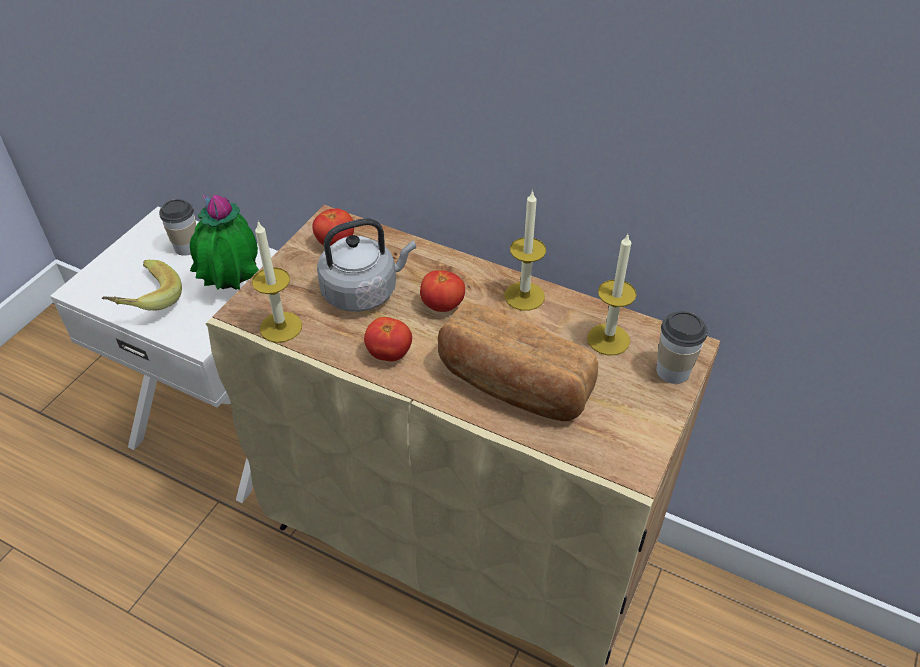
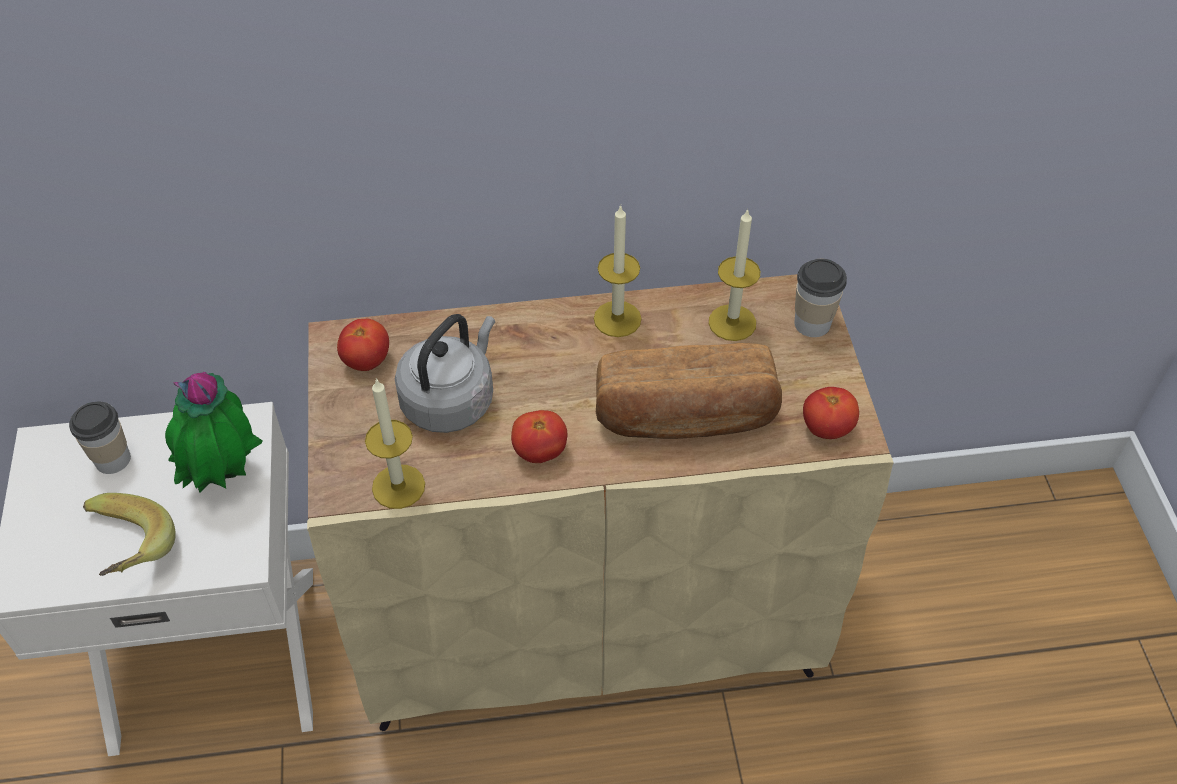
camera: 35 degrees left, 5 degrees up
tomato [420,270,465,312] -> tomato moved to [803,387,859,439]

